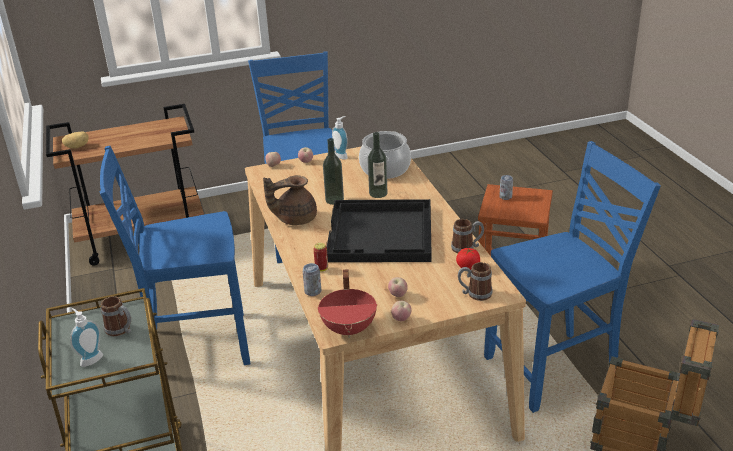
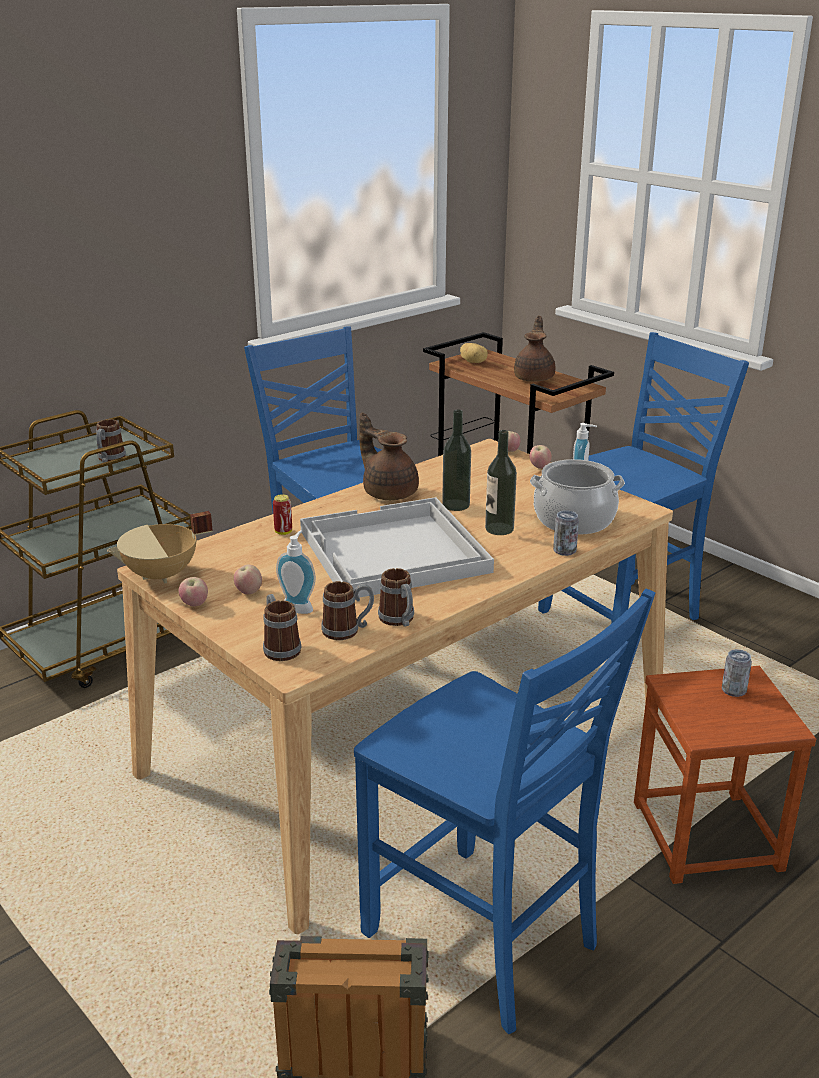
camera: 65 degrees right, 5 degrees down
soap dispenser [70,308,103,367] -> soap dispenser moved to [276,530,316,614]
can [303,263,321,296] -> can moved to [553,510,579,556]
red cooking pot [318,269,377,338] -> beige cooking pot [107,511,213,583]
black tray [327,199,431,262] -> white tray [300,497,494,598]
tomato [456,248,480,270] -> mug [321,581,374,640]
none -> brown teapot [514,316,555,382]

